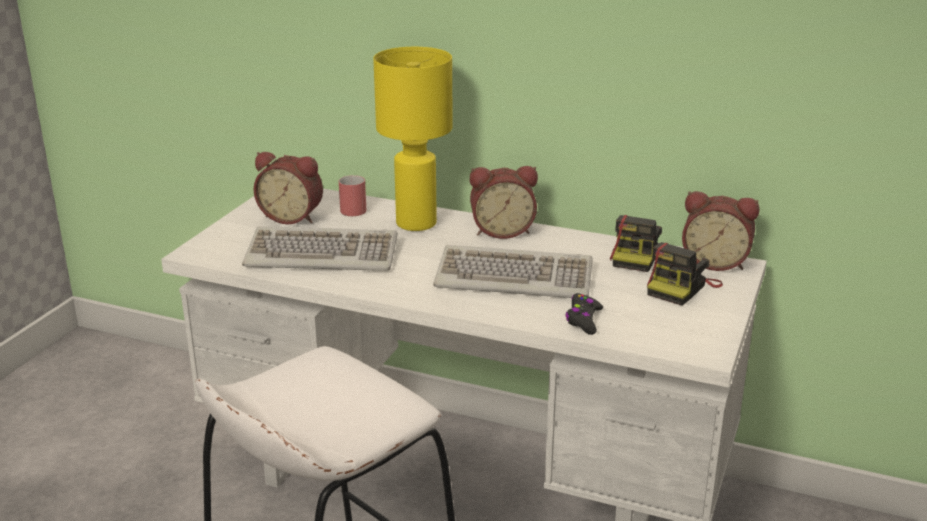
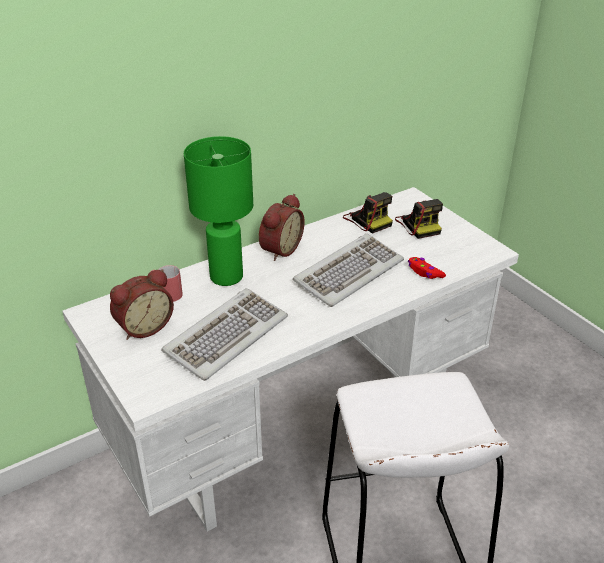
camera: 55 degrees left, 10 degrees up
yellow table lamp [373,47,453,231] -> green table lamp [184,136,253,286]
black game controller [565,293,603,335] -> red game controller [408,257,446,279]
alarm clock [682,191,760,271] -> none

